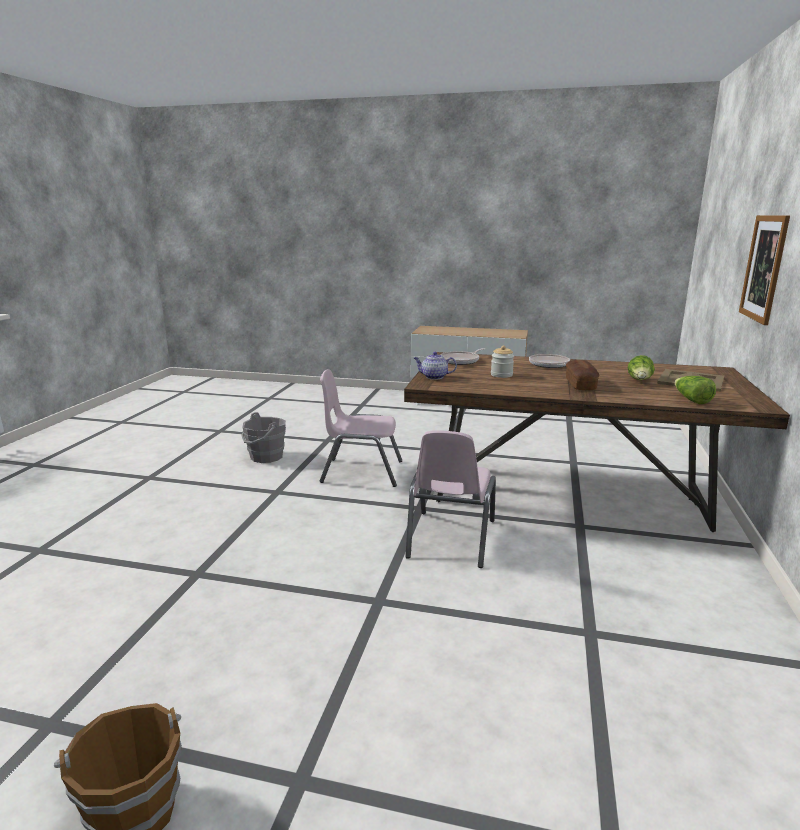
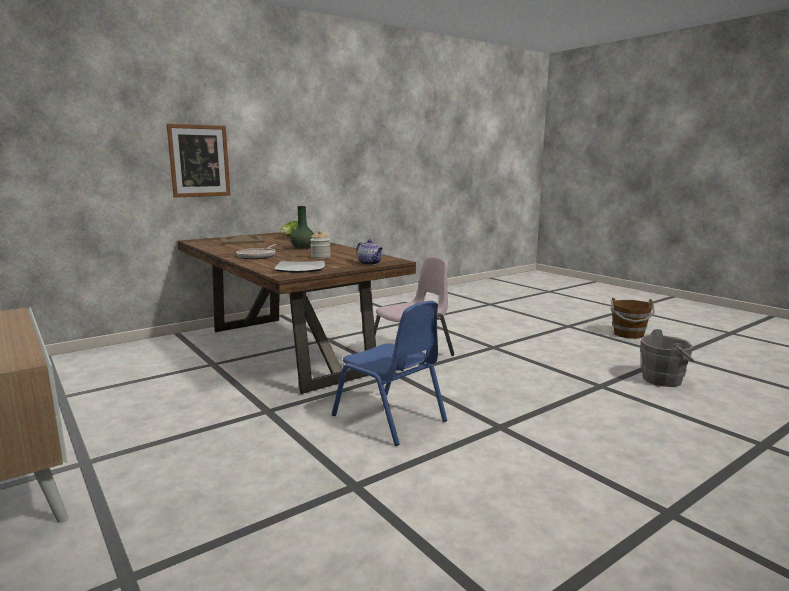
camera: 140 degrees left, 5 degrees down
grey bucket [241,412,286,463] -> grey bucket moved to [640,329,694,387]
pink chair [320,369,402,487] -> blue chair [332,301,447,446]
frying pan [440,348,485,365] -> plate [275,261,325,273]
bread [566,360,599,390] -> green vase [290,206,314,249]
lettuce [628,355,655,380] -> none

